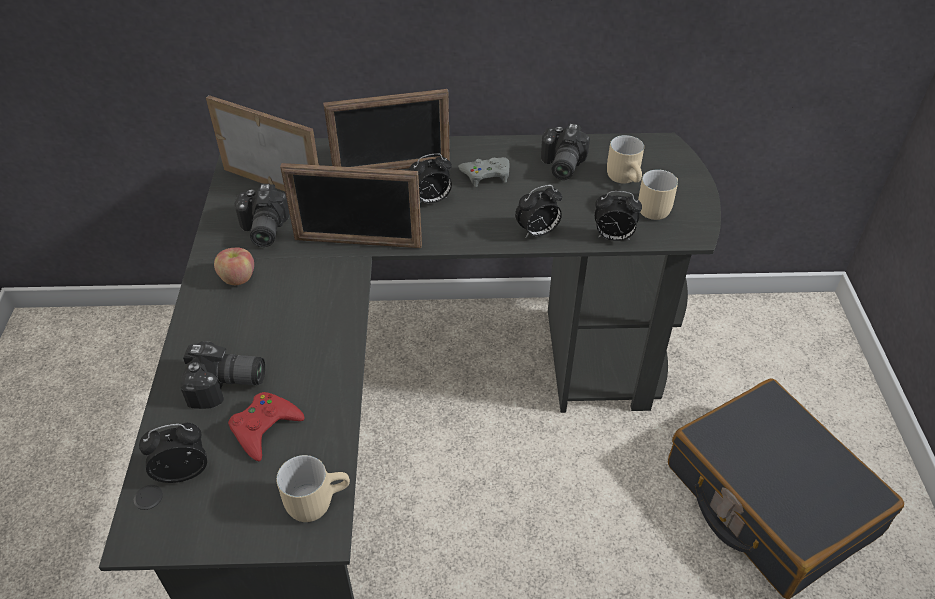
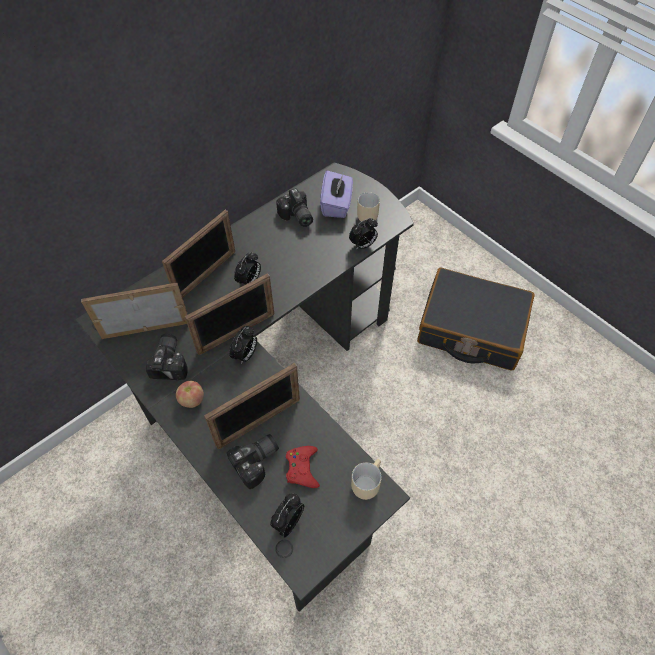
camera: 40 degrees left, 10 degrees up
camera [235,184,290,247] -> camera turned 135 degrees counterclockwise [146,334,188,380]
grey game controller [458,157,510,187] -> none
alarm clock [515,185,562,238] -> alarm clock moved to [229,326,257,364]
beige mug [607,135,644,184] -> purple tissue box [320,171,353,218]
none -> picture frame [204,363,300,449]

